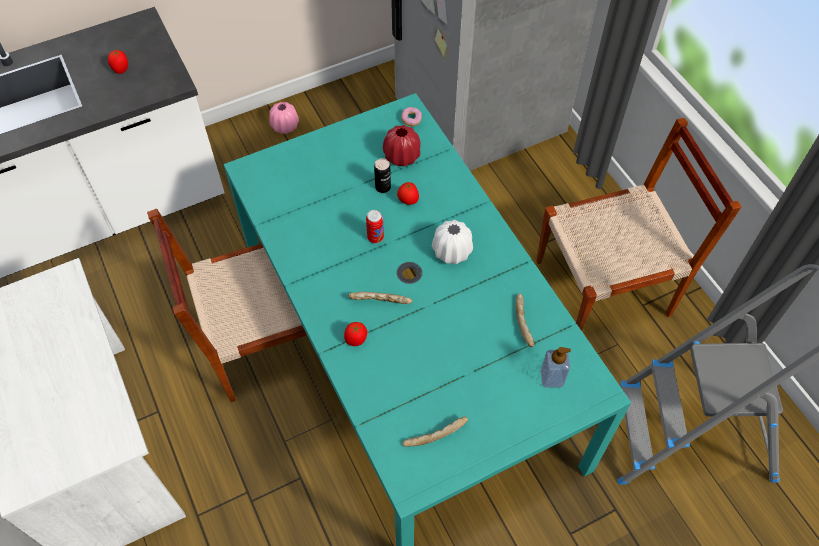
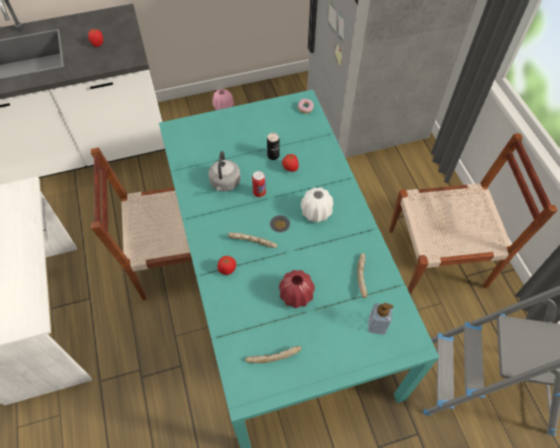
camera: 10 degrees right, 0 degrees up
red vase [383,125,421,166] -> red vase moved to [279,270,315,308]
none -> grey kettle [209,151,241,192]

